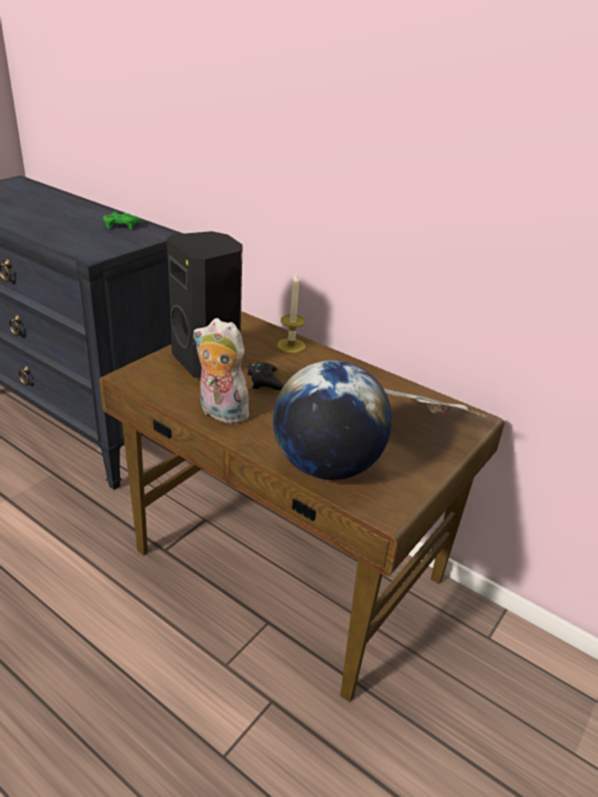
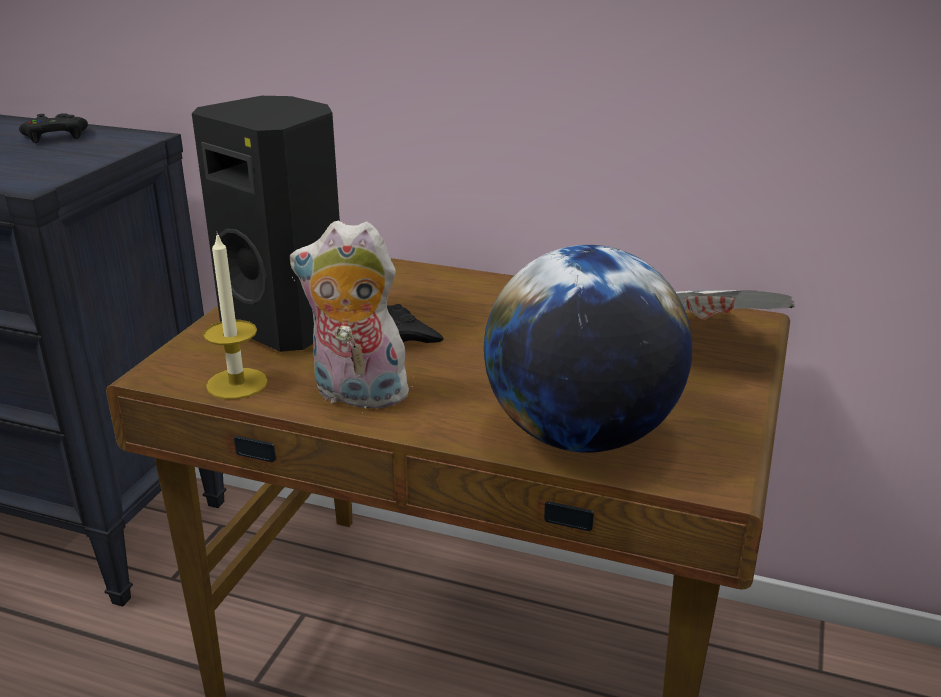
camera: 15 degrees left, 5 degrees down
green game controller [103,212,141,229] -> black game controller [19,113,88,143]
candle [277,273,306,353] -> candle moved to [203,233,268,399]

